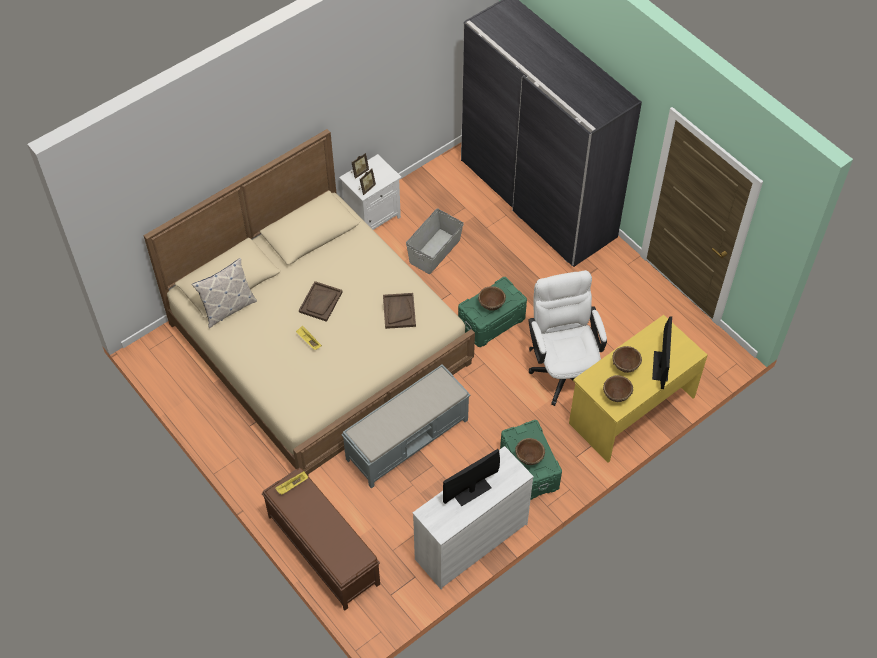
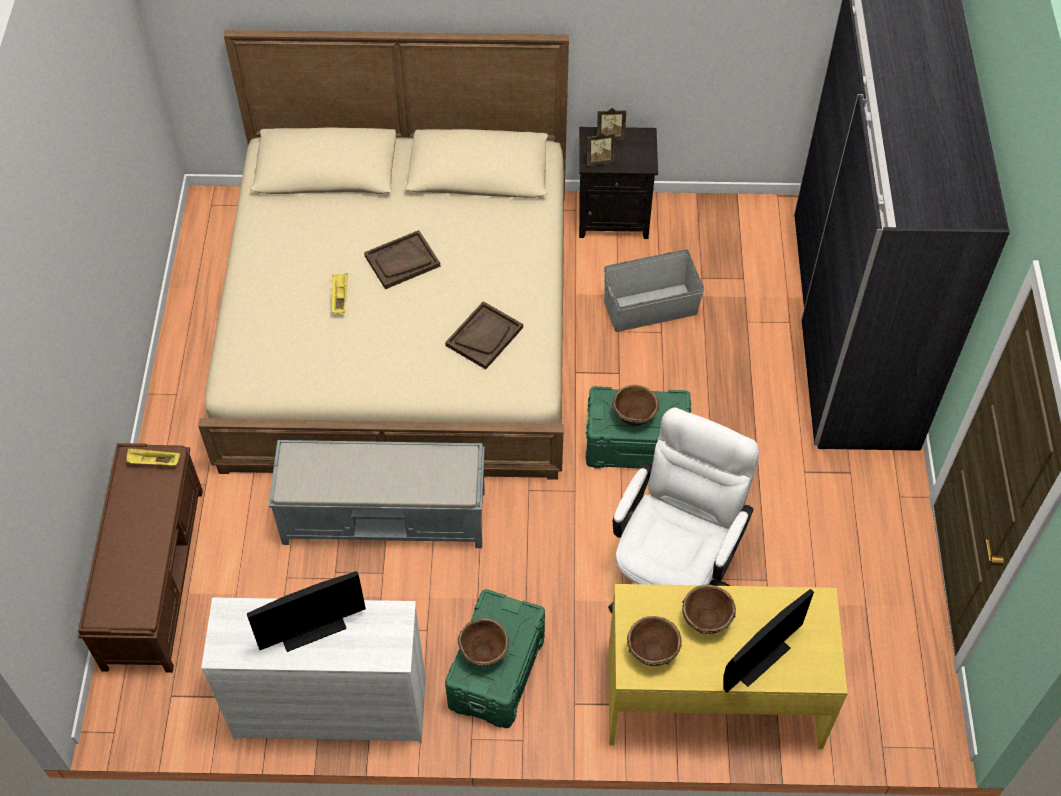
camera: 40 degrees right, 0 degrees up
pillow [192,258,257,328] -> none
white nightstand [339,154,402,230] -> black nightstand [579,127,658,239]
monitor [443,449,500,506] -> monitor turned 150 degrees clockwise [247,571,366,652]

